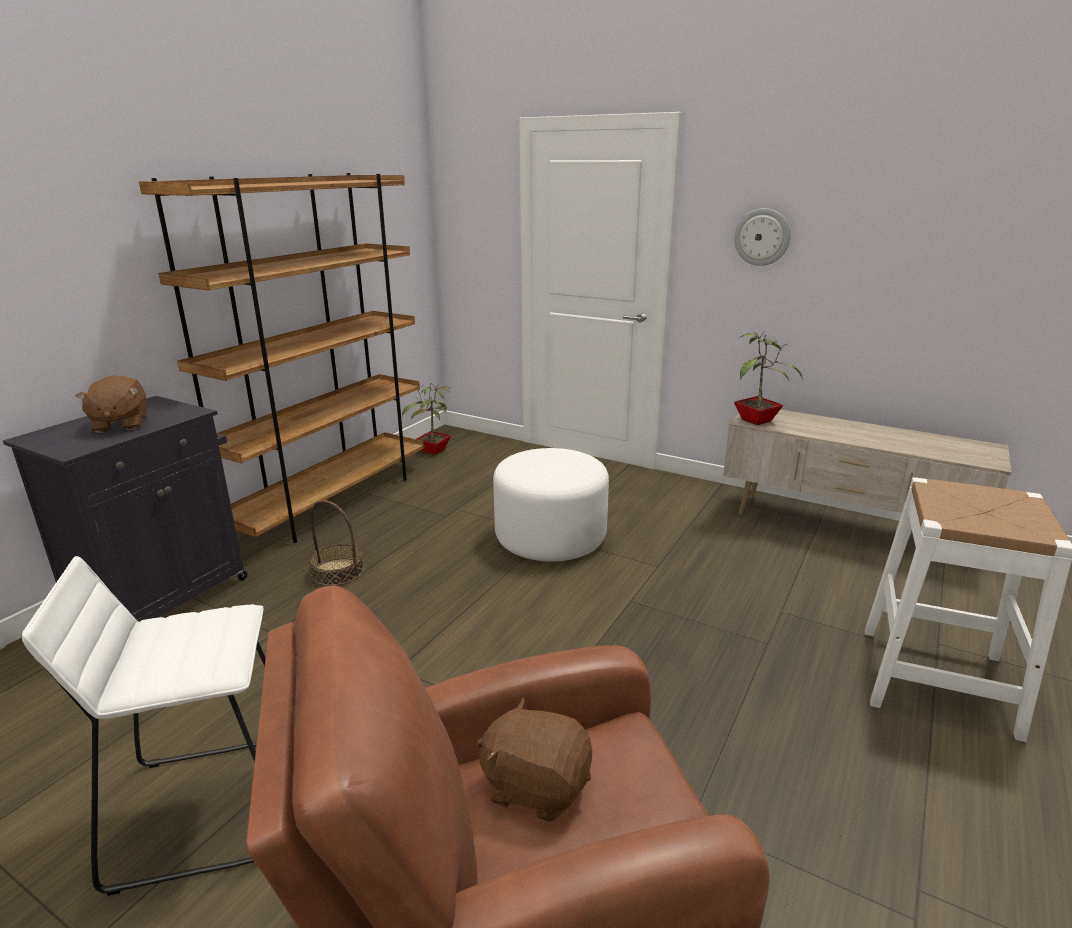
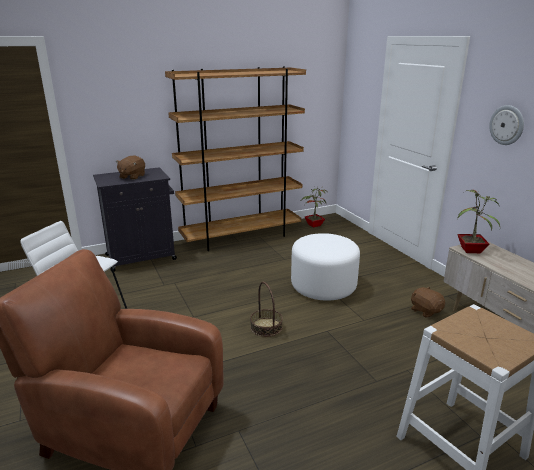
camera: 35 degrees right, 0 degrees up
basket [309,500,364,586] -> basket moved to [250,282,283,337]
brown plush toy [477,697,592,822] -> brown plush toy moved to [411,286,445,318]

